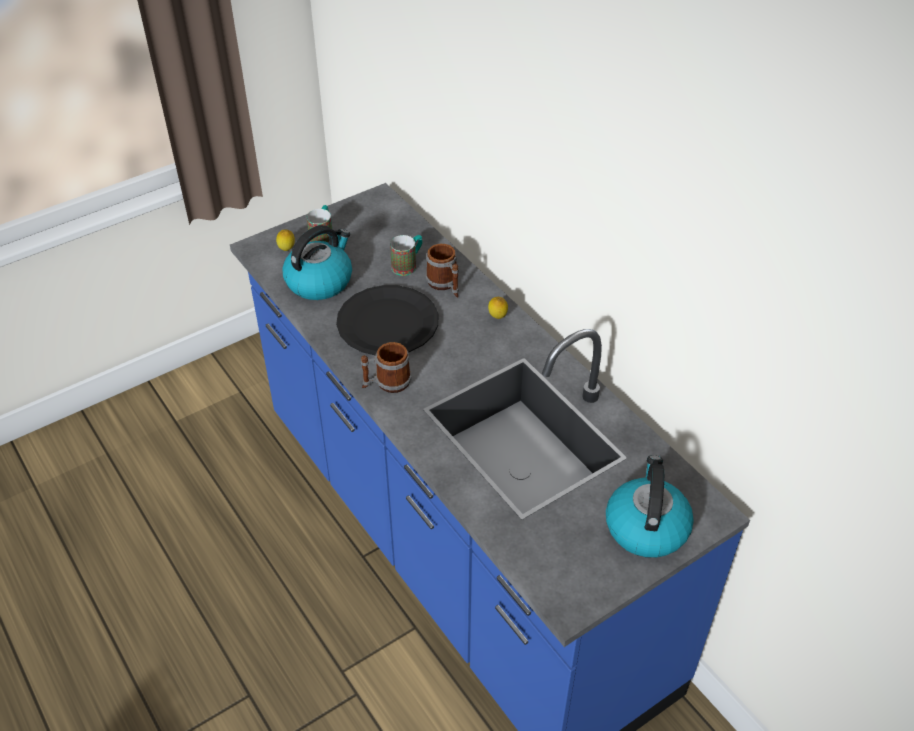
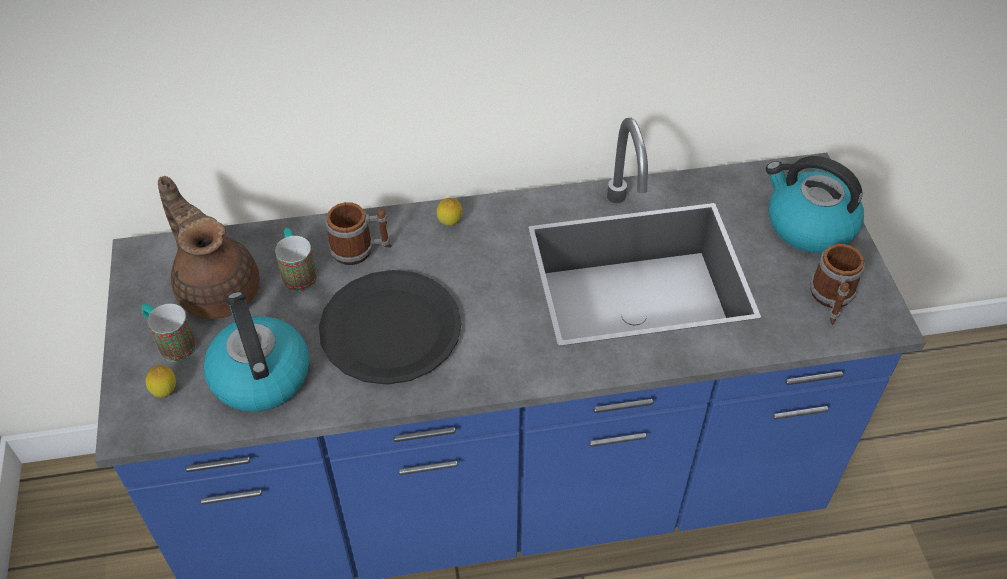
camera: 65 degrees left, 5 degrees up
mug [361,342,411,393] -> mug moved to [810,244,865,325]
none -> brown teapot [158,176,259,319]

